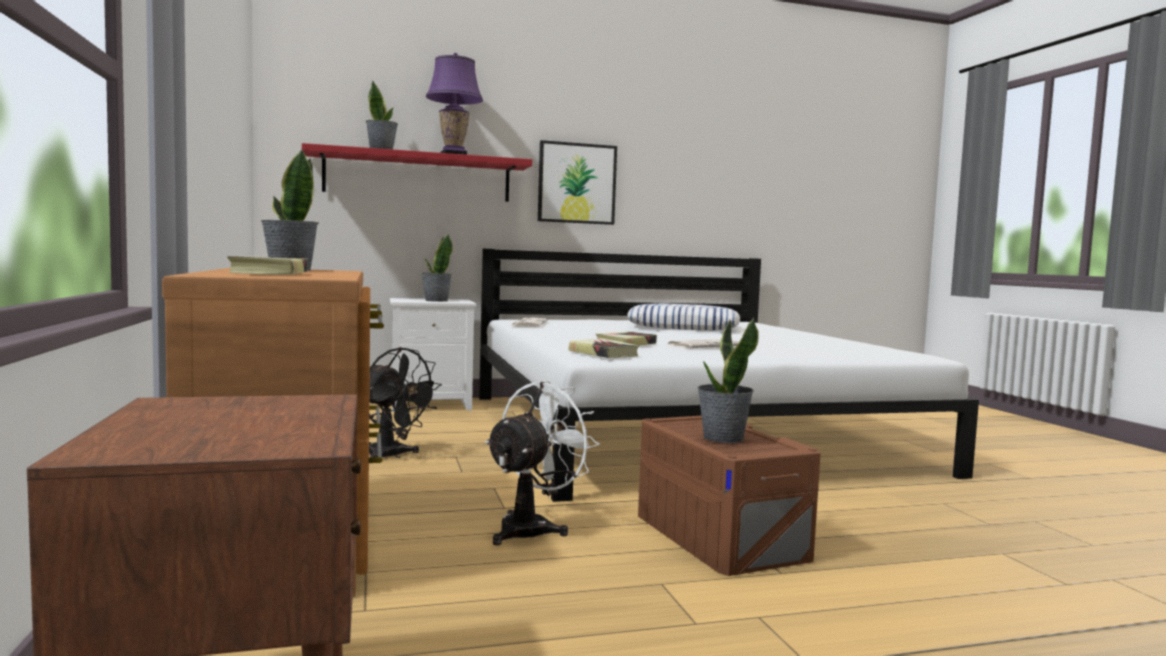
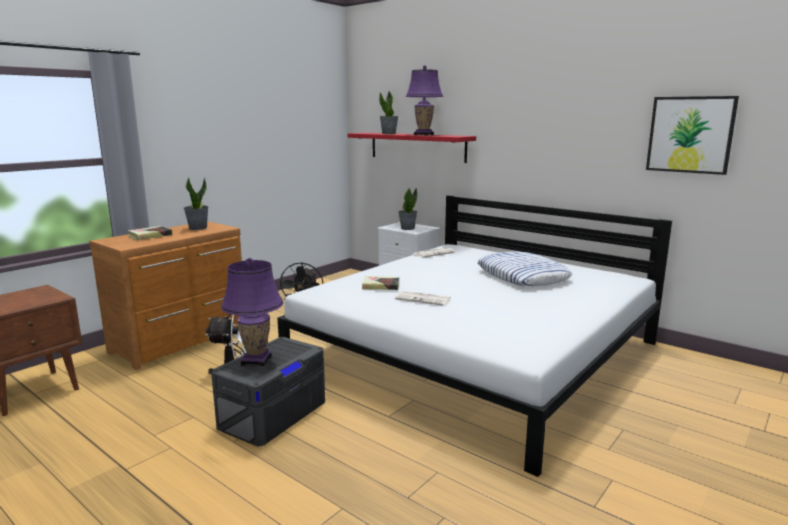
camera: 55 degrees right, 10 degrees up
picture [538,140,617,225] -> picture moved to [646,96,739,175]
book [569,339,639,358] -> none
brown storage box [638,416,821,576] -> grey storage box [211,337,325,447]
potted plant [697,318,758,443] -> purple table lamp [221,258,283,366]

